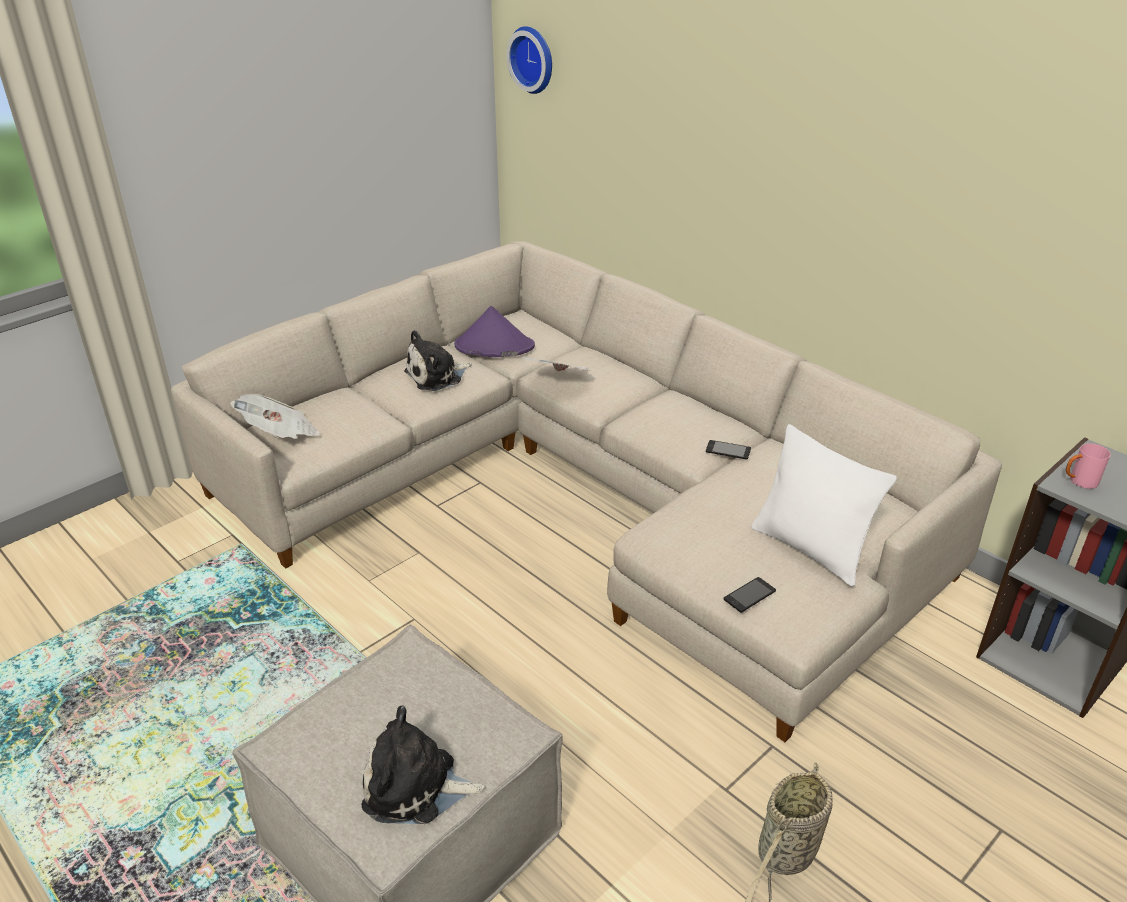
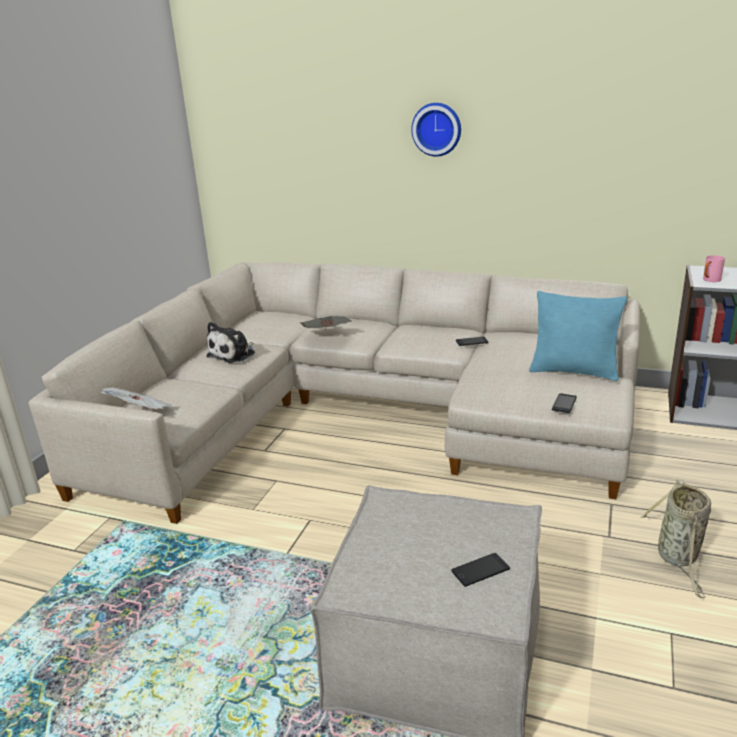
camera: 25 degrees left, 10 degrees down
plush toy [362,706,484,824] -> phone [452,553,510,587]
purple hat [454,306,535,357] -> none
wall clock [506,26,552,94] -> wall clock moved to [411,103,461,157]
white pillow [751,424,897,587] -> turquoise pillow [529,291,627,381]

